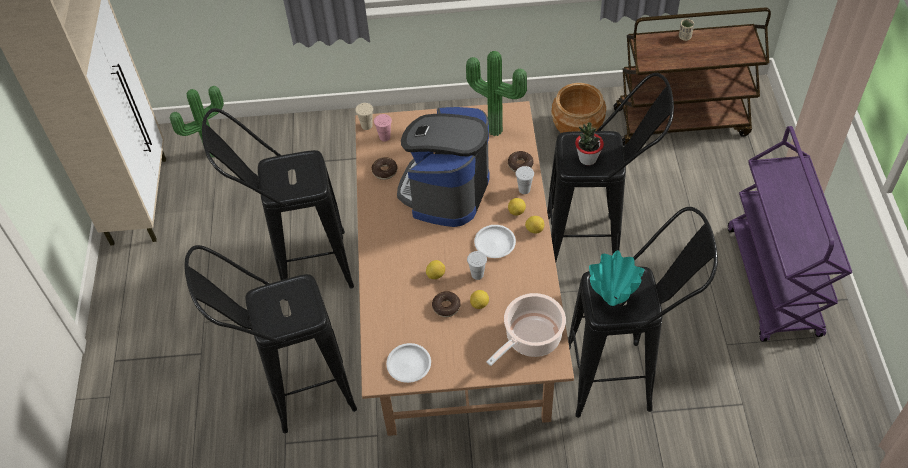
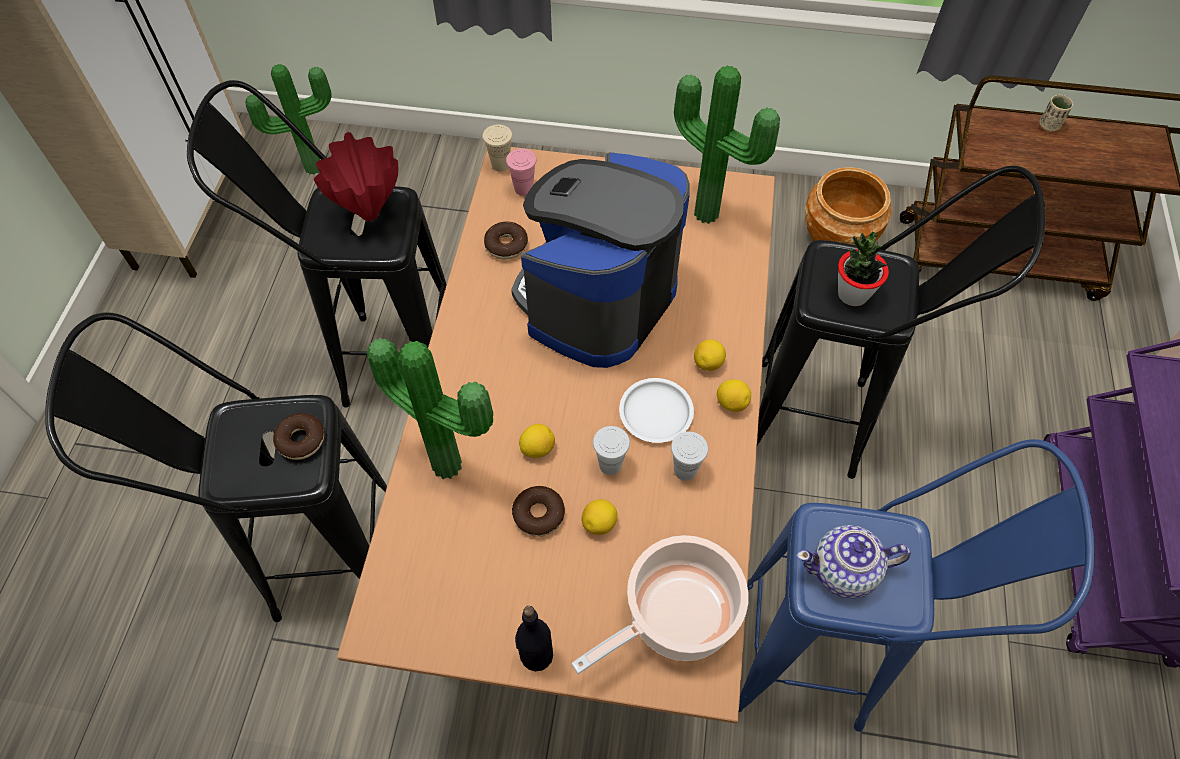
camera: 10 degrees right, 5 degrees up
white plate [386,343,431,383] -> none
donut [508,151,534,172] -> donut moved to [273,413,324,460]
white cup [515,166,534,194] -> white cup moved to [671,432,708,481]
black stool [568,207,718,418] -> blue stool [739,439,1095,732]
turquoise vase [589,250,644,306] -> teapot [796,525,911,598]
none -> red vase [314,132,398,221]
none -> potted plant [367,338,493,479]
none -> black bottle [515,606,553,671]

